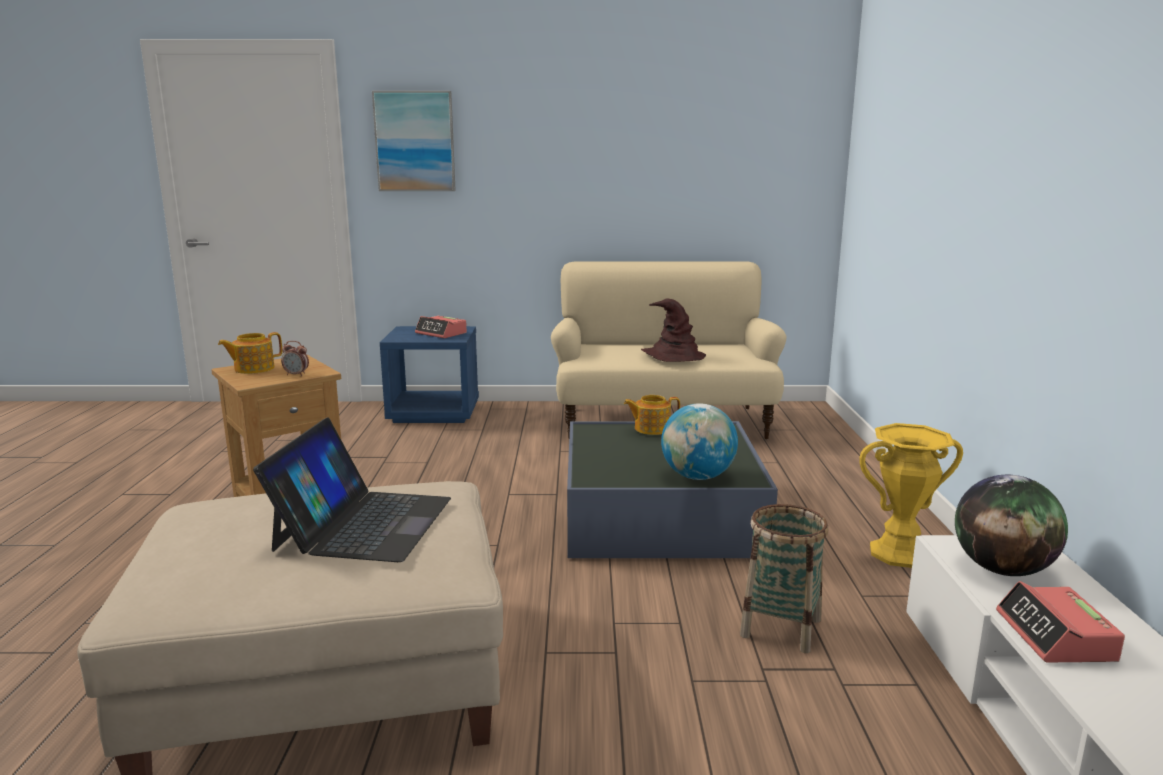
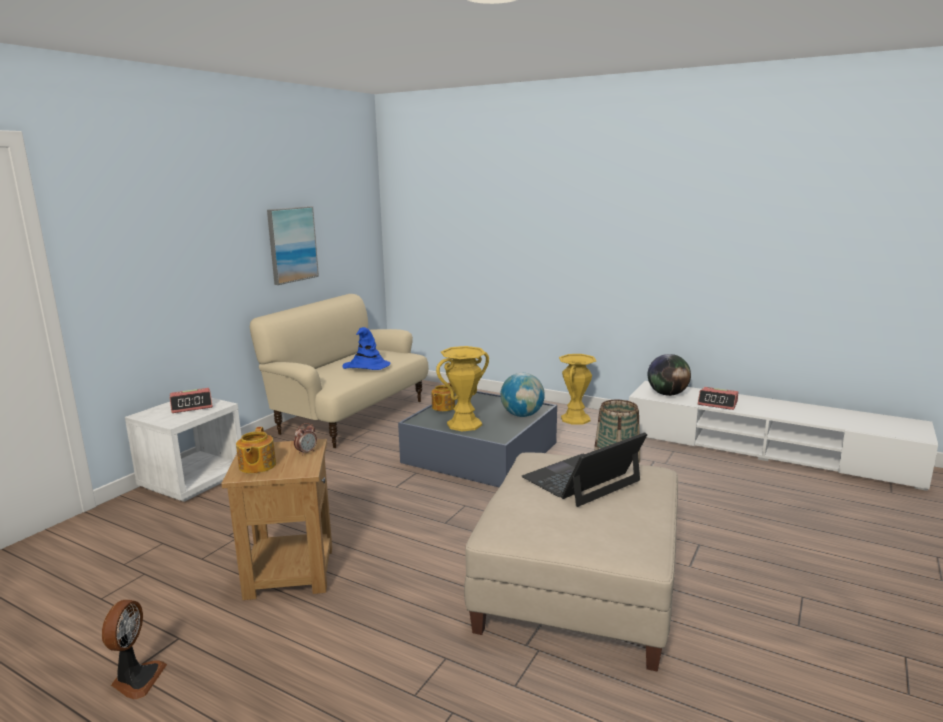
camera: 60 degrees left, 0 degrees up
laptop [253,418,451,562] -> laptop turned 75 degrees counterclockwise [522,432,647,507]
picture [372,91,456,191] -> picture moved to [267,206,319,285]
blue nightstand [380,326,479,423] -> white nightstand [125,398,242,502]
brown hat [641,298,706,362] -> blue hat [342,327,391,370]
none -> fan [102,600,167,699]
none -> yellow vase [436,346,489,431]

